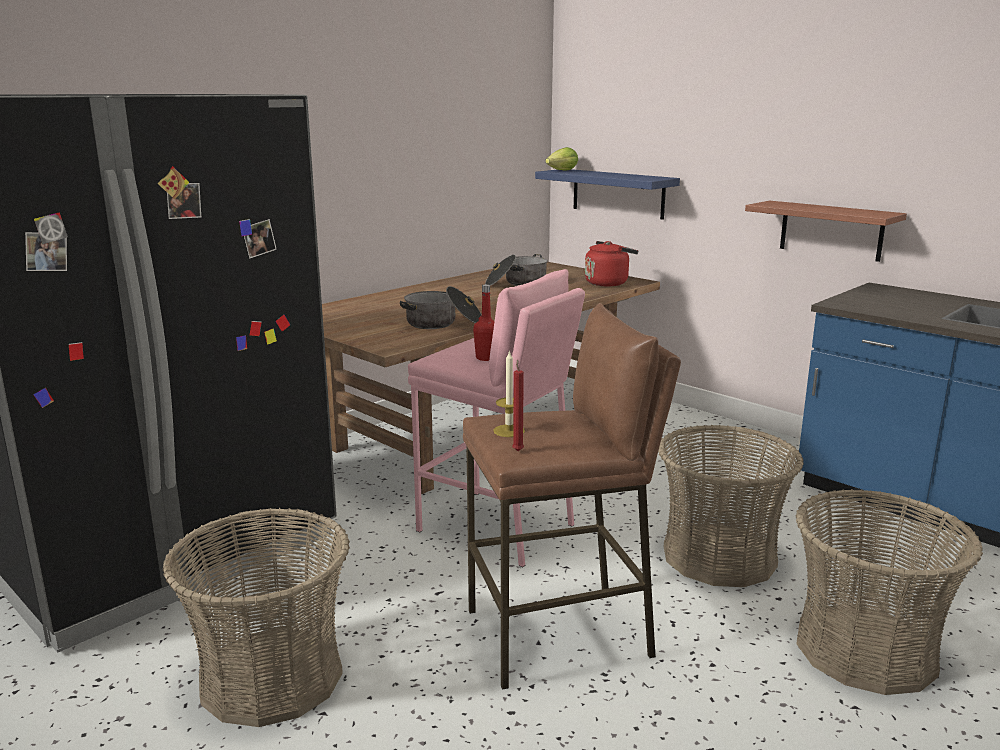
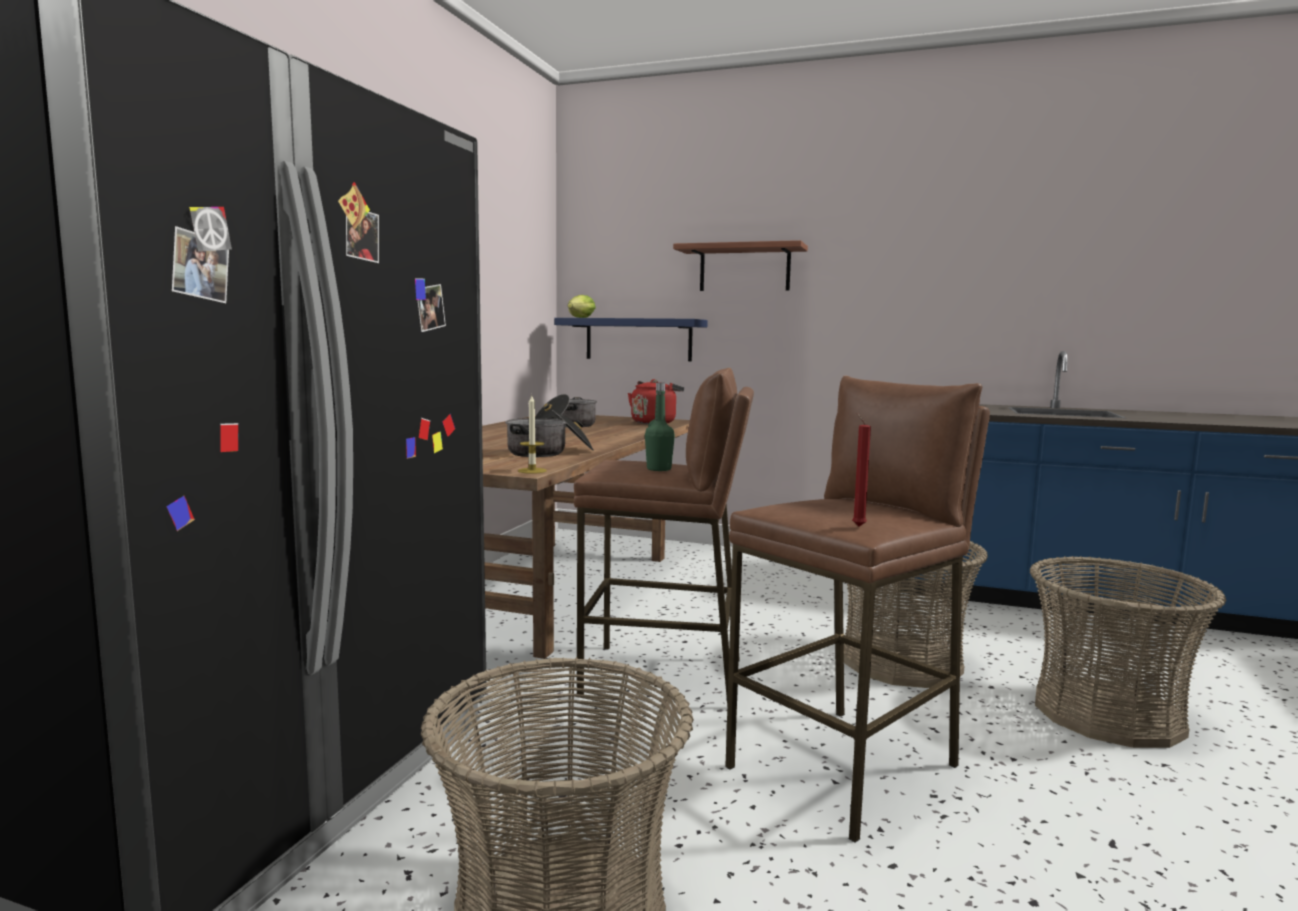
camera: 25 degrees left, 10 degrees down
pink stool [408,269,585,567] -> brown stool [574,368,754,705]
red bottle [473,284,494,361] -> green bottle [645,383,675,471]
candle [493,350,525,437] -> candle moved to [518,395,547,474]
shelf [745,201,907,262] -> shelf moved to [673,240,808,291]

